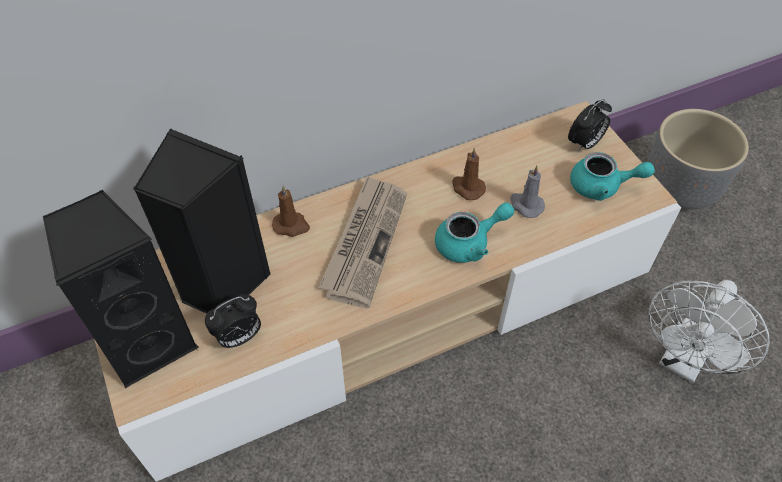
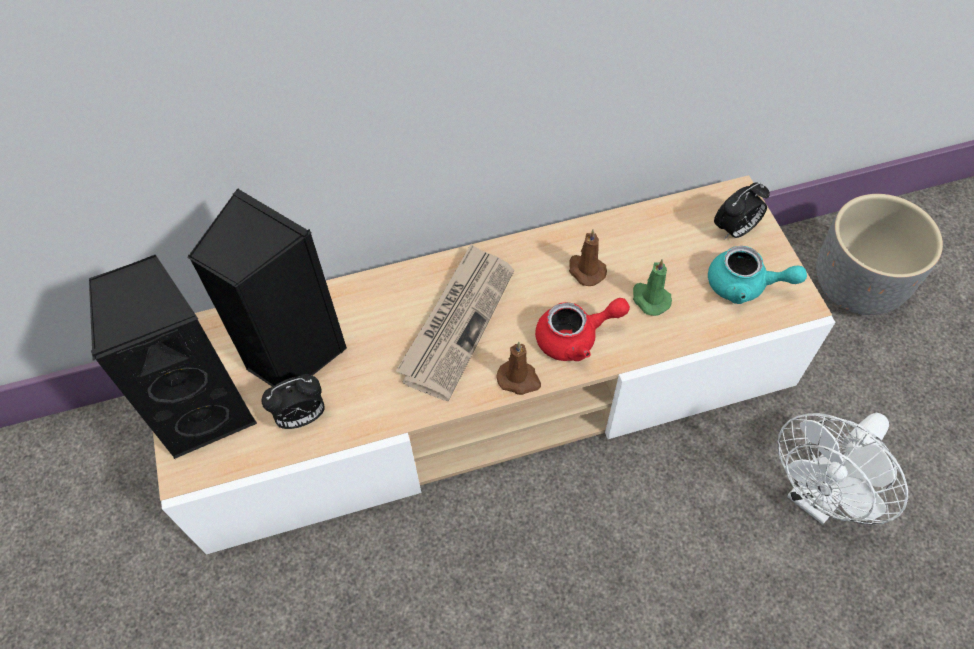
camera: 10 degrees right, 5 degrees up
brown candle [272,185,310,237] -> brown candle moved to [497,342,541,395]
turquoise teapot [435,202,514,263] -> red teapot [535,298,630,361]
grey candle [510,166,545,218] -> green candle [633,259,672,316]

